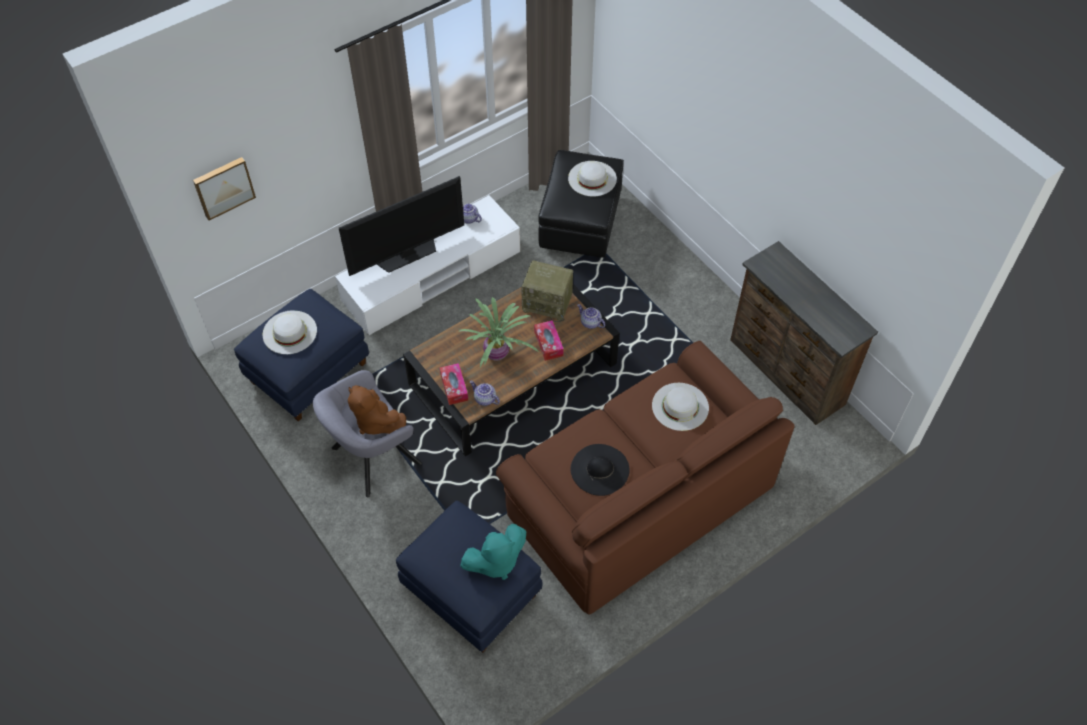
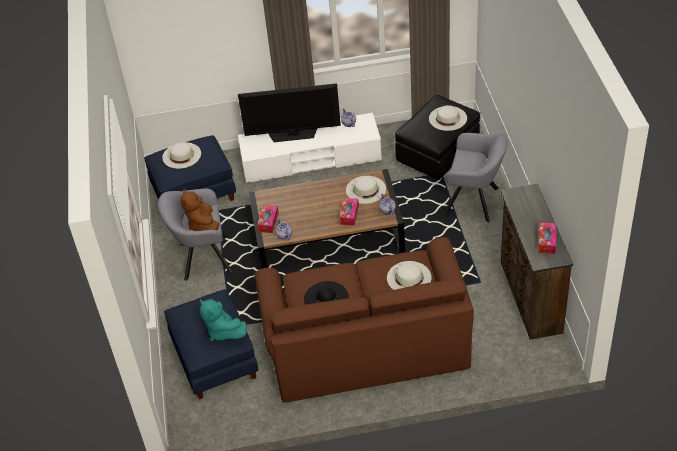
camera: 30 degrees right, 10 degrees down
picture [193,157,256,220] -> none
potted plant [460,297,539,367] -> none
turquoise plush toy [460,524,526,580] -> turquoise plush toy turned 45 degrees clockwise [200,299,247,341]
radio [521,260,573,322] -> white hat [346,176,386,204]
none -> grey armchair [443,133,508,222]
none -> tissue box [538,222,556,254]

